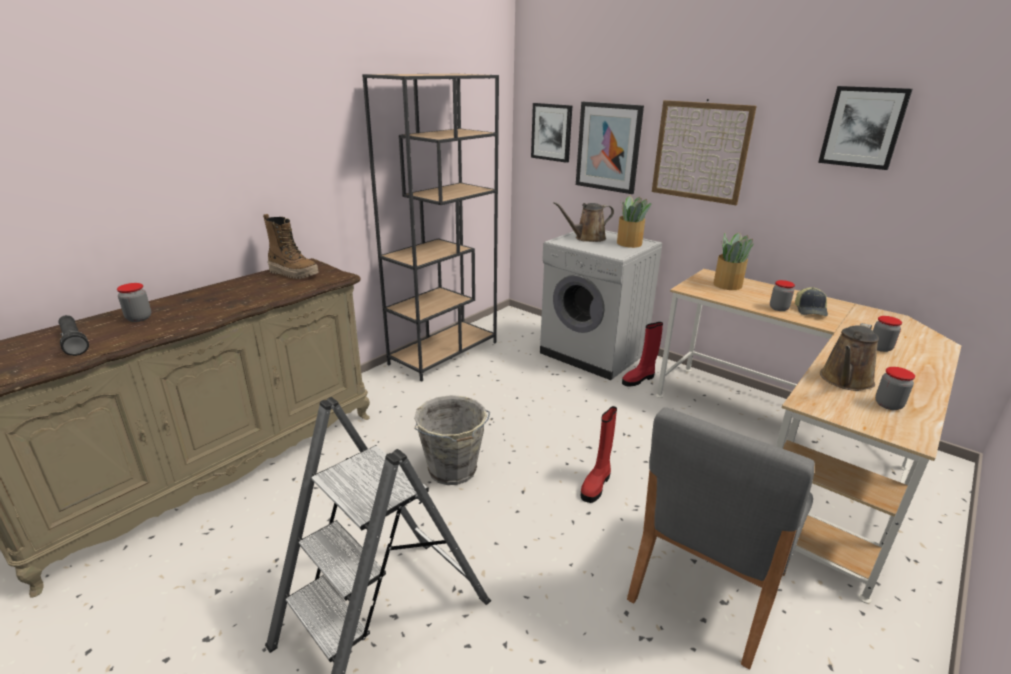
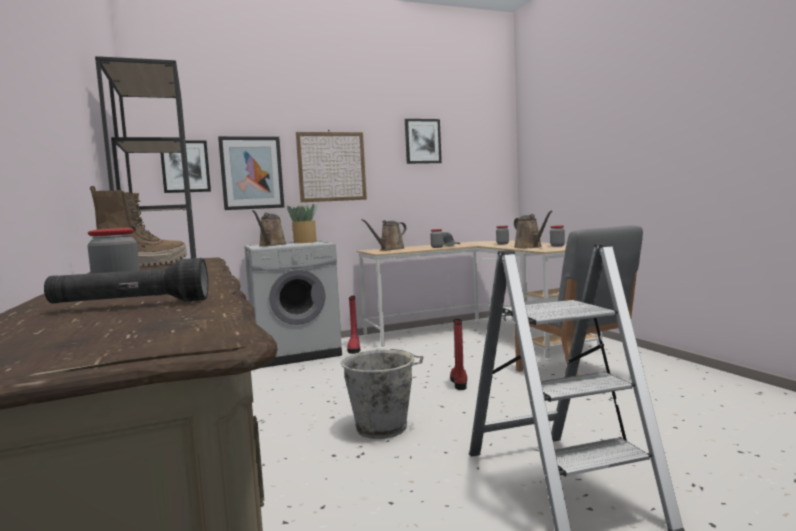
camera: 60 degrees left, 20 degrees down
red boot [581,406,617,503] -> red boot turned 150 degrees counterclockwise [450,319,467,390]
potted plant [714,232,754,290] -> brown watering can [362,219,406,250]

